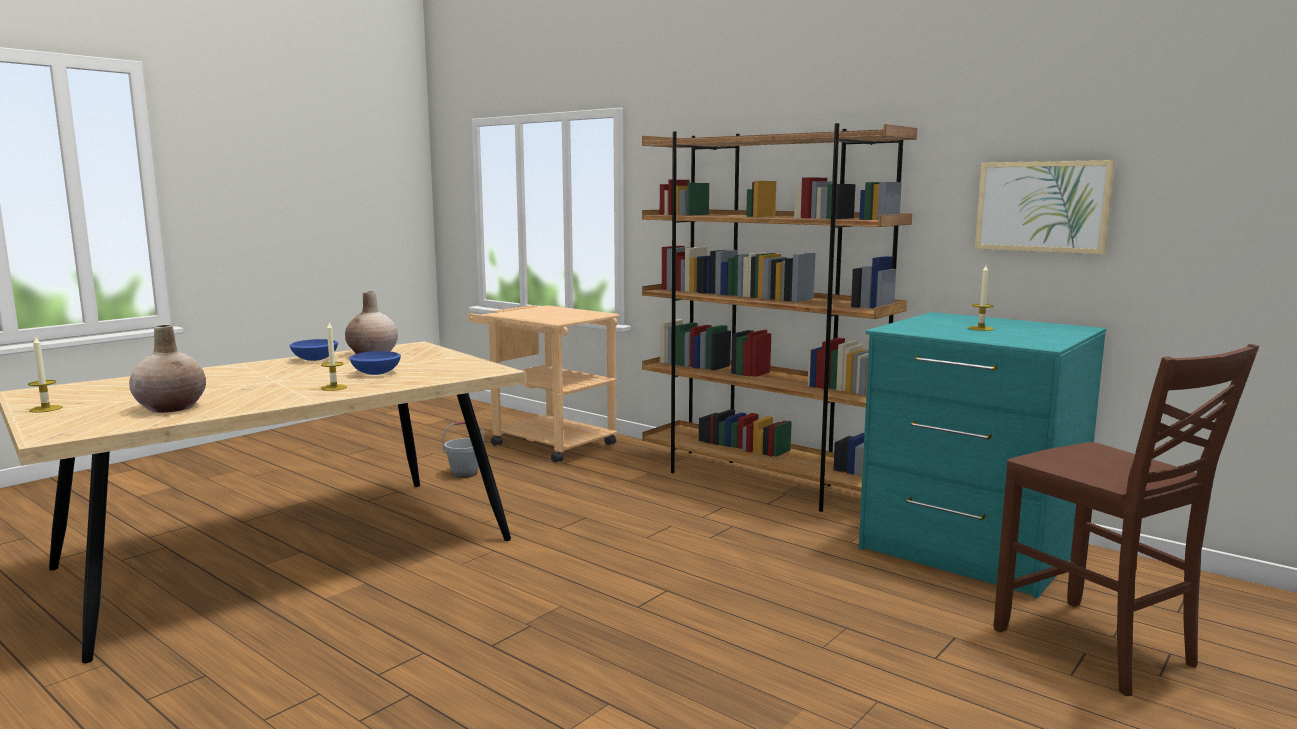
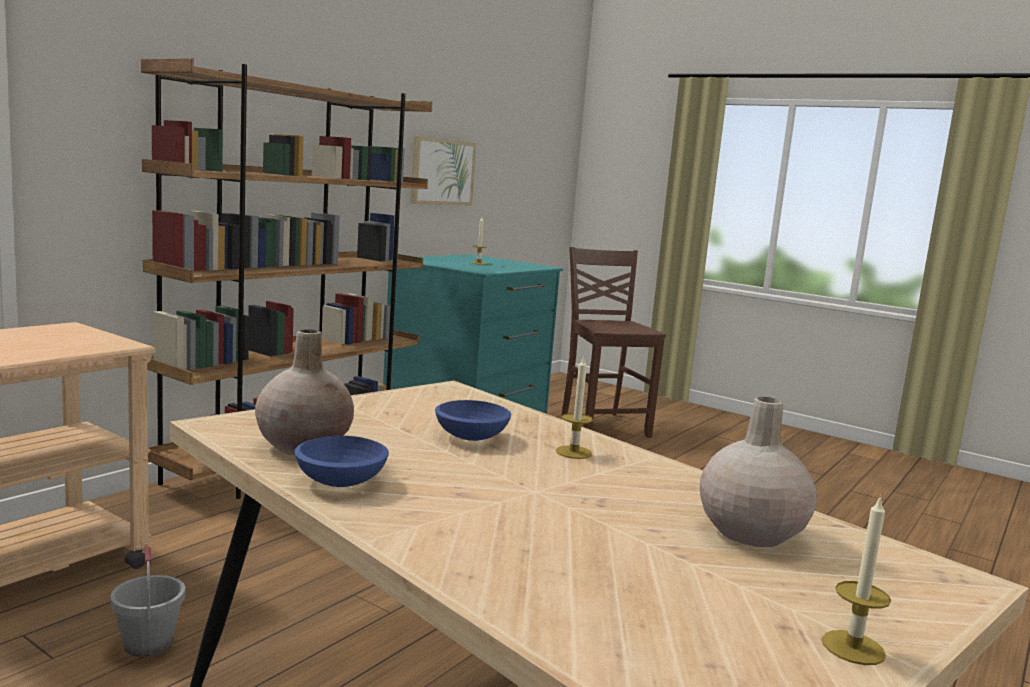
camera: 95 degrees left, 0 degrees up
brown chair [994,344,1259,696] -> brown chair turned 75 degrees counterclockwise [562,247,666,438]

